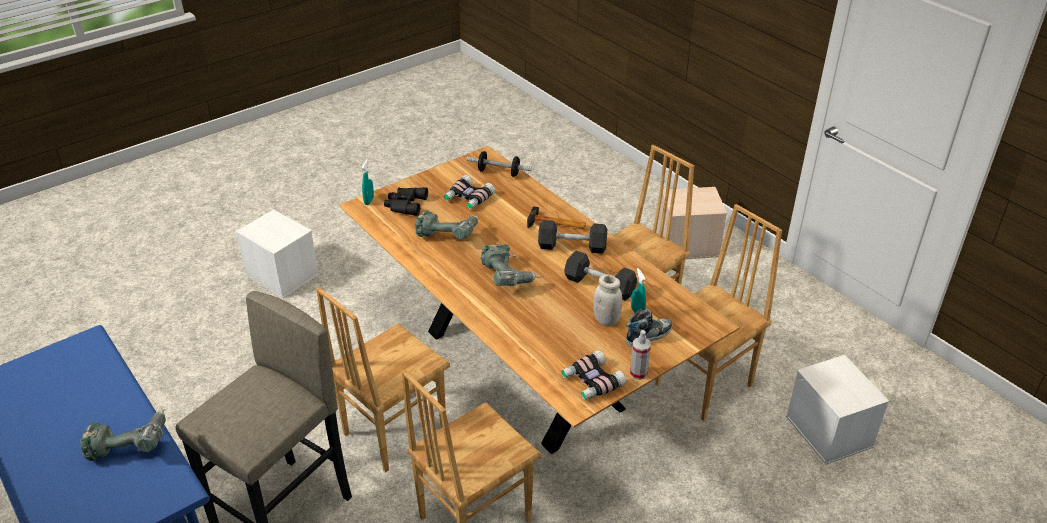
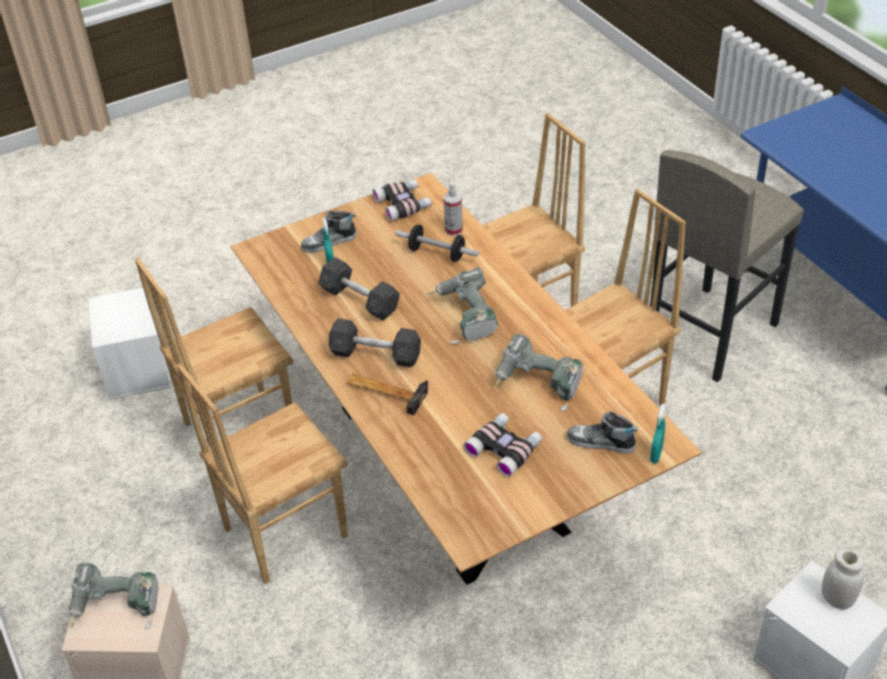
camera: 170 degrees left, 5 degrees up
power drill [80,409,166,461] -> power drill moved to [69,562,159,629]
black binoculars [384,187,428,216] -> shoe [567,411,638,454]
dumbbell [466,151,532,177] -> dumbbell moved to [395,224,479,262]
white jar [593,275,622,326] -> white jar moved to [821,548,864,610]
spray bottle [630,330,651,380] -> spray bottle moved to [443,183,463,236]

